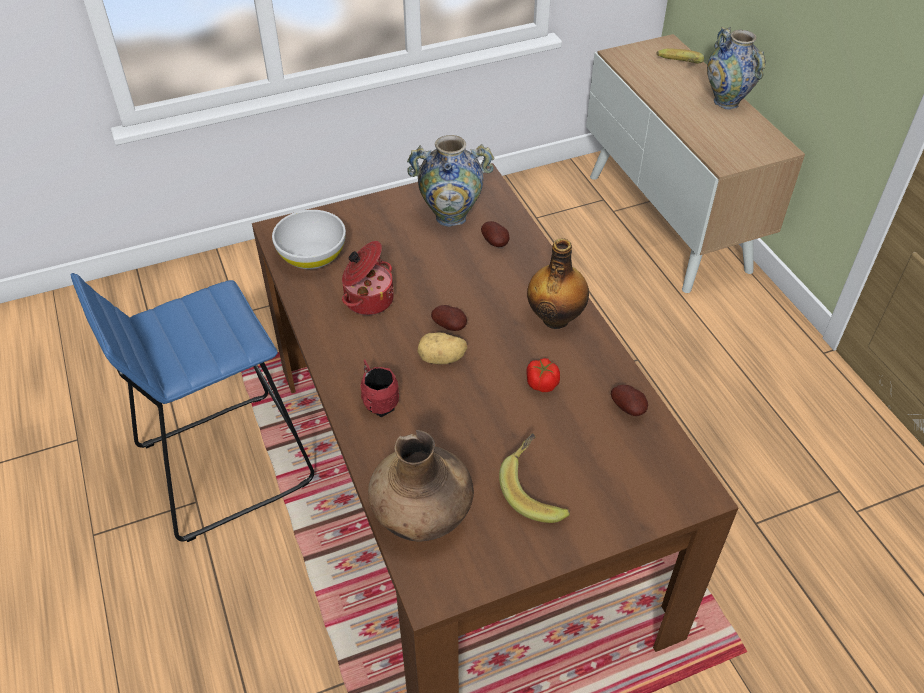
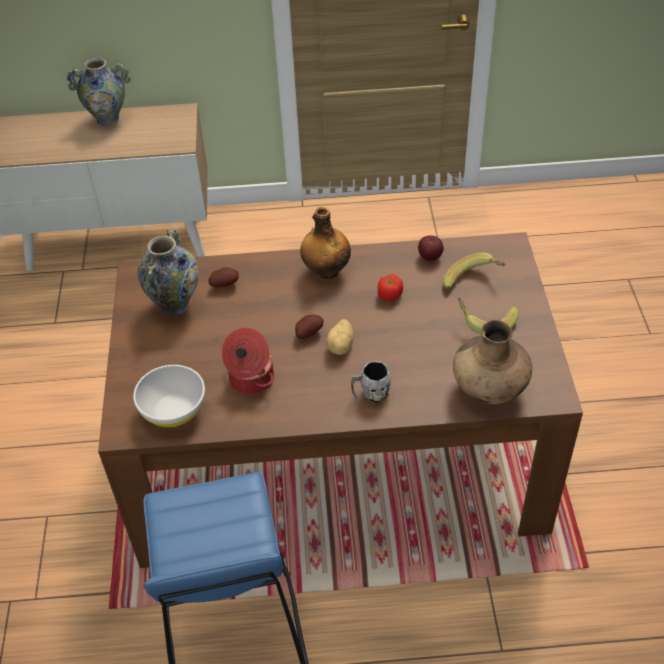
camera: 70 degrees left, 0 degrees up
red mug [360,359,399,417] -> grey mug [351,361,391,403]
potato [611,385,648,416] -> apple [418,235,444,261]
banana [656,48,704,64] -> banana moved to [443,252,505,290]

